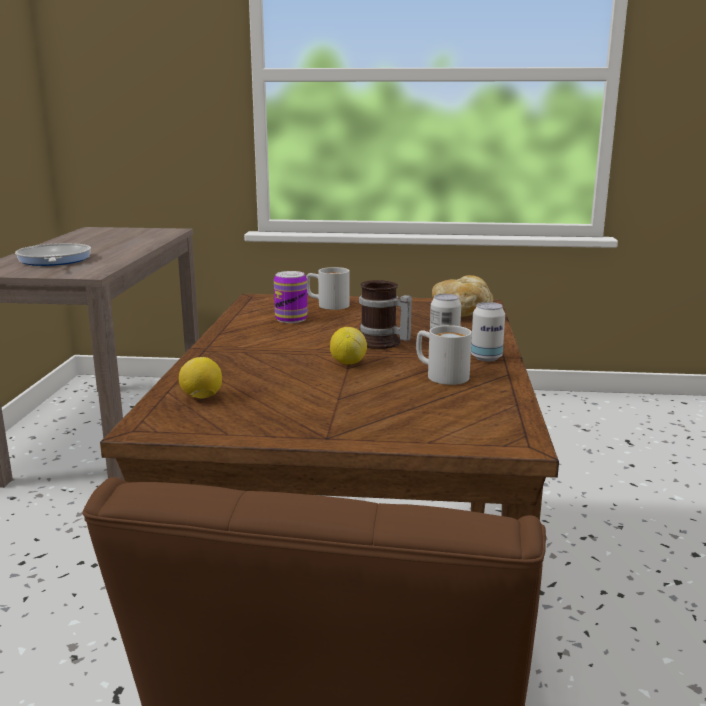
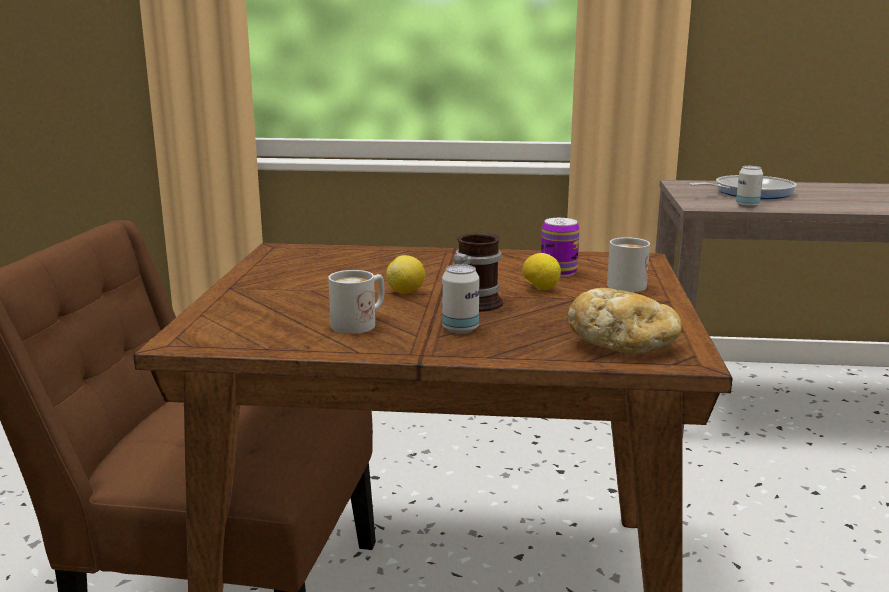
camera: 90 degrees right, 0 degrees up
lemon [179,357,222,398] -> lemon moved to [522,253,561,290]
can [471,302,505,362] -> can moved to [736,166,763,208]

